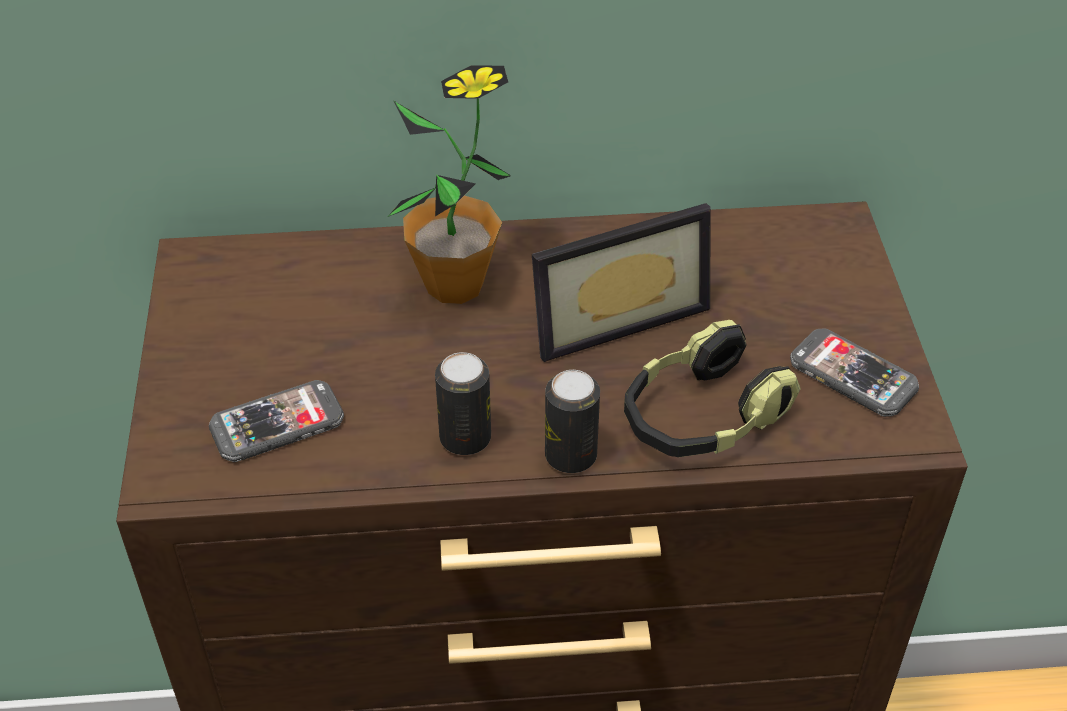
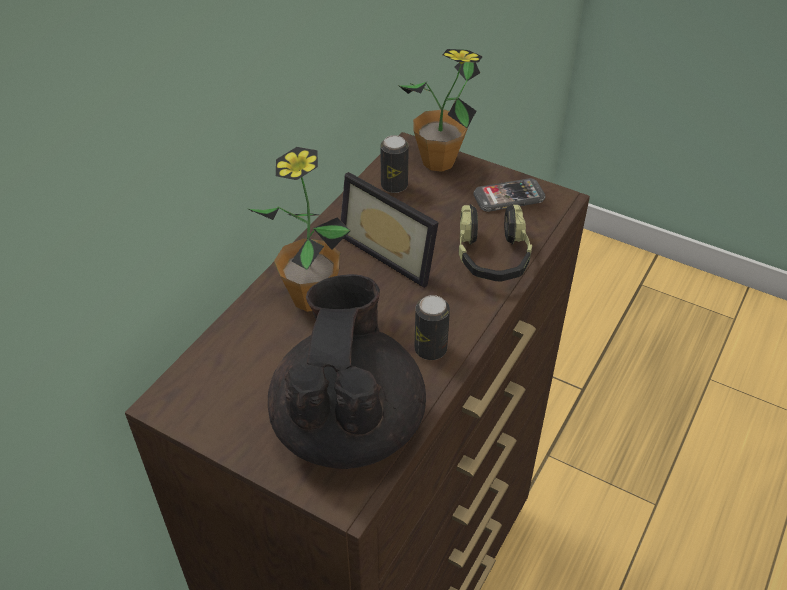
camera: 55 degrees left, 0 degrees up
phone [209,380,344,462] -> black teapot [268,274,426,469]
picture frame [532,203,711,362] -> picture frame turned 120 degrees clockwise [341,172,439,288]
can [545,370,600,473] -> can moved to [380,135,409,193]
none -> potted plant [398,49,483,172]

